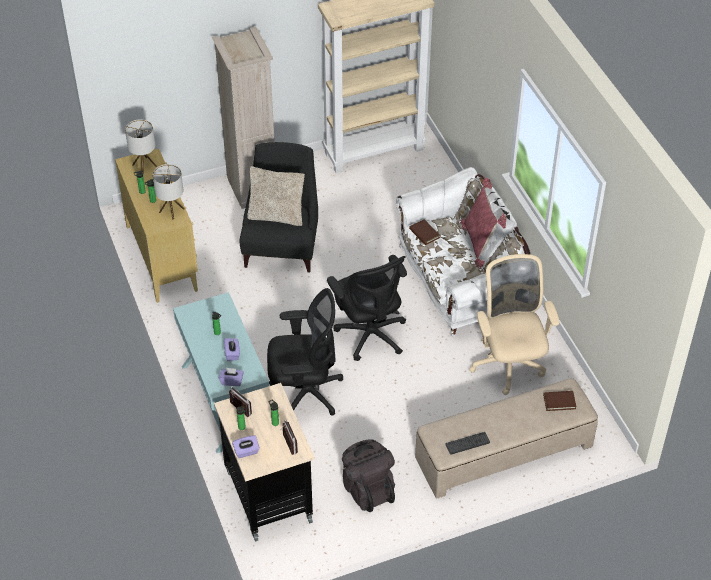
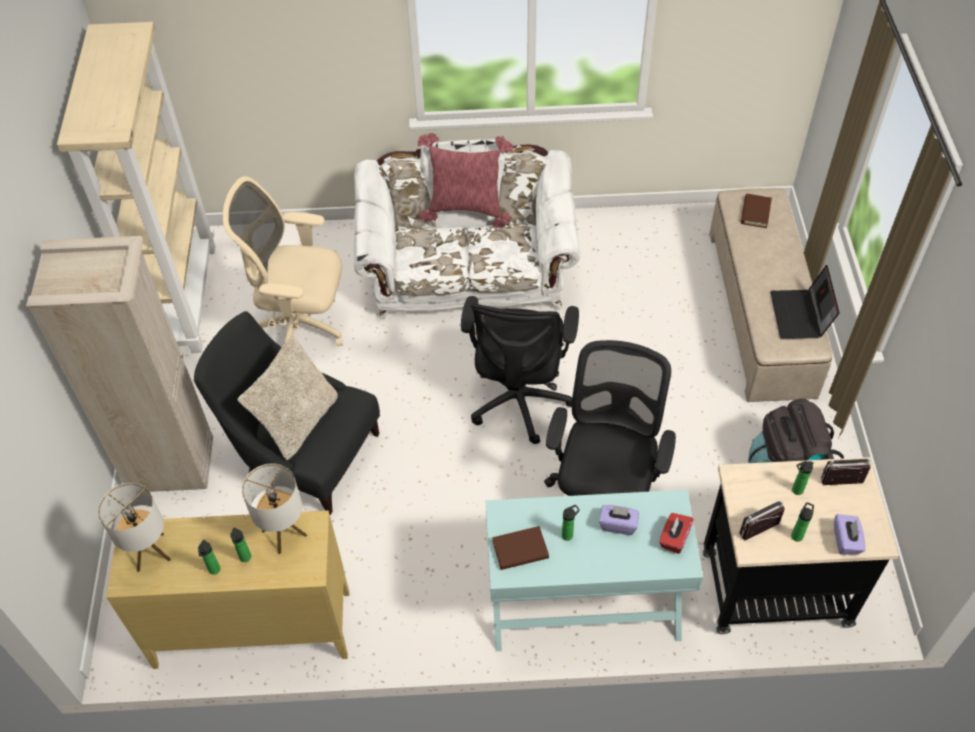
camera: 70 degrees left, 5 degrees up
purple tissue box [219,367,244,386] -> red tissue box [659,513,694,554]
black office chair [327,255,407,361] -> black office chair turned 105 degrees clockwise [461,296,579,444]
brown book [409,219,440,245] -> brown book moved to [492,526,549,570]
keyboard [445,432,490,455] -> laptop [770,265,840,339]
beige office chair [469,254,560,395] -> beige office chair moved to [223,176,343,346]

